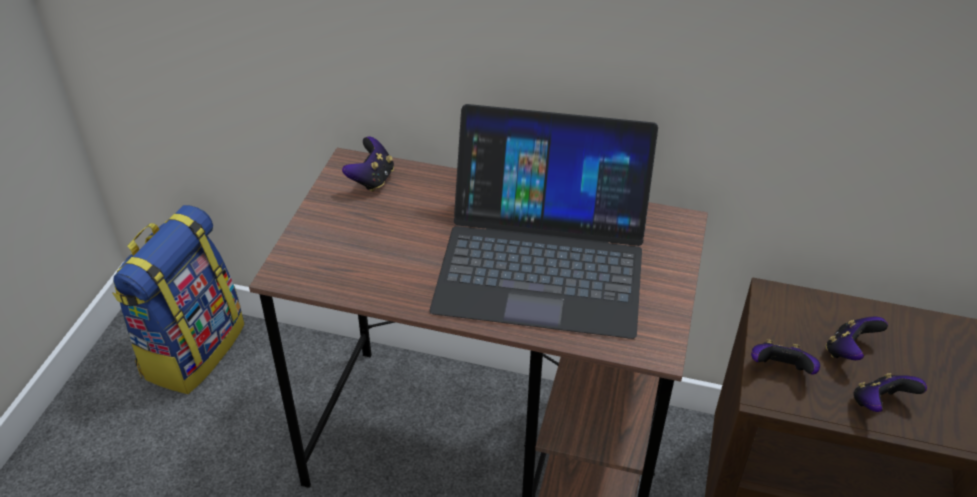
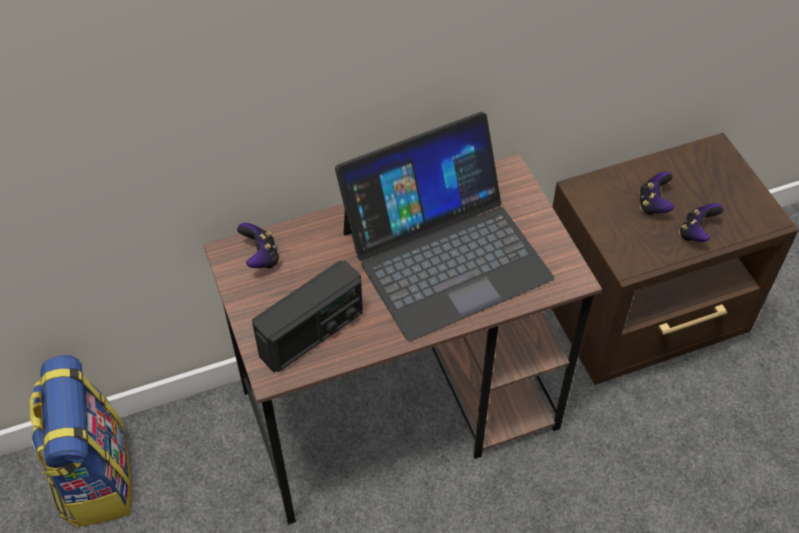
camera: 35 degrees left, 10 degrees up
game controller [751,339,820,375] -> none
none -> radio [252,260,363,373]

